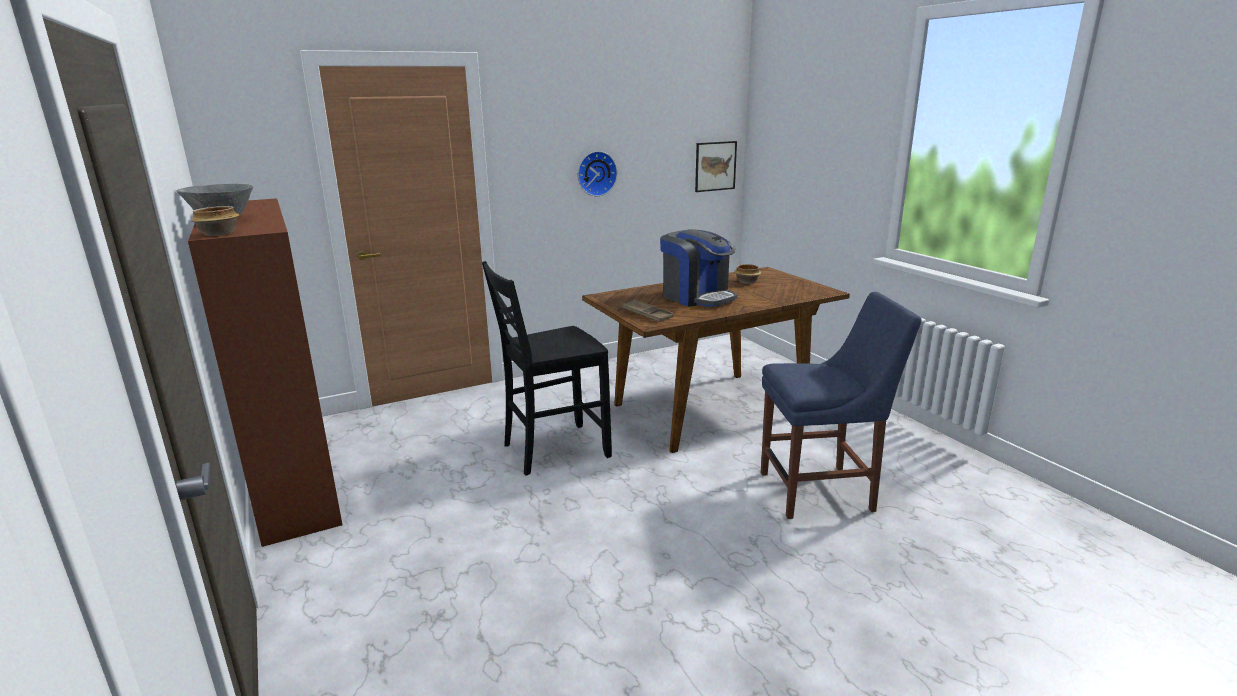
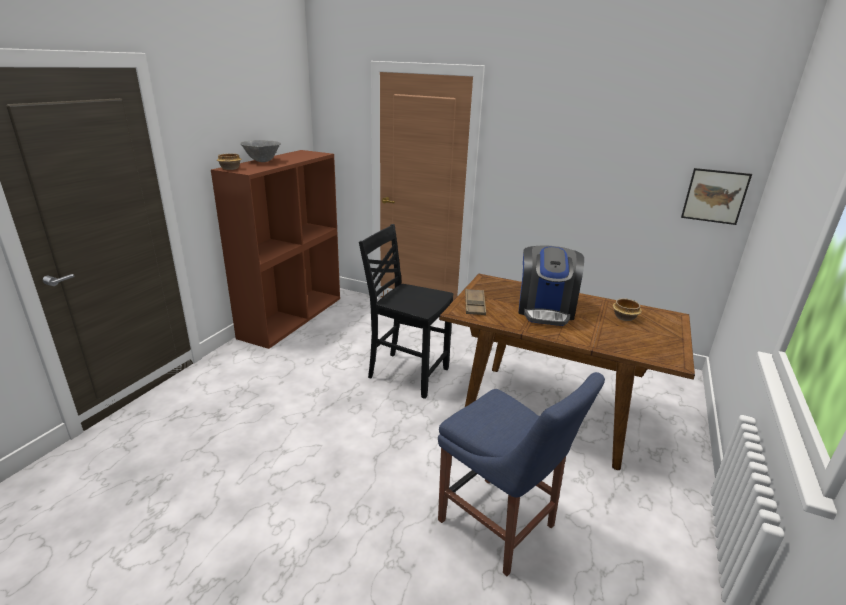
camera: 50 degrees right, 5 degrees up
wall clock [578,151,617,196] -> none

